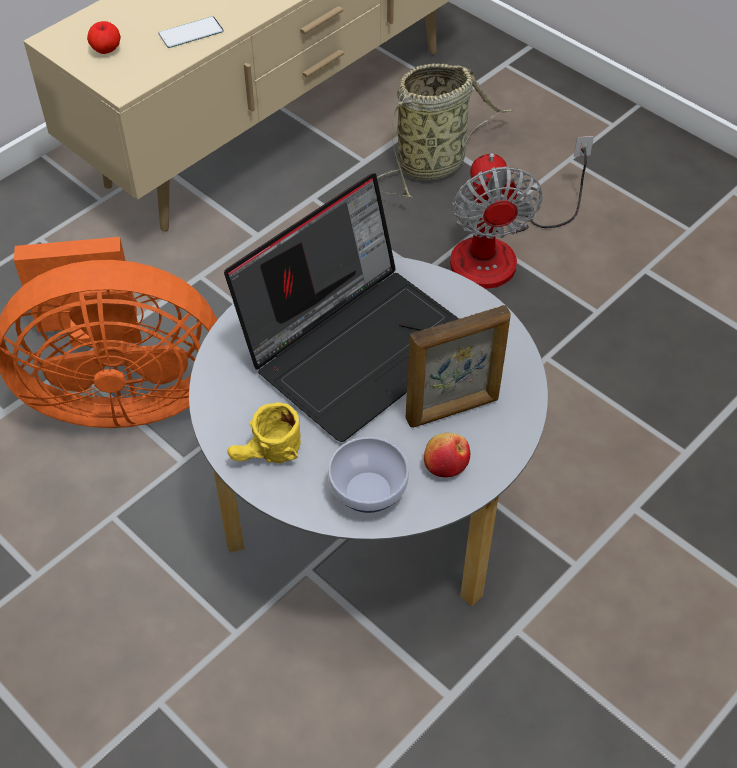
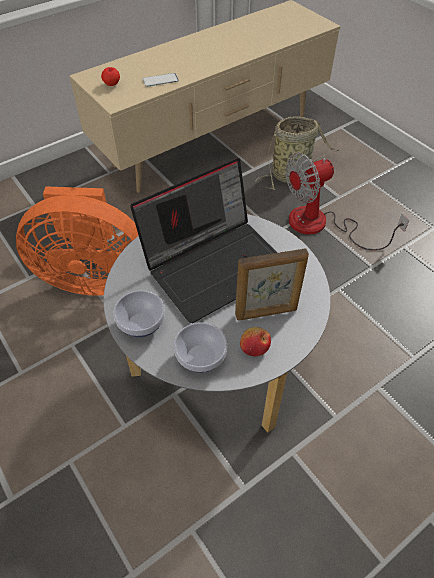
camera: 10 degrees right, 0 degrees up
yellow mug [227,402,301,463] -> bowl [114,290,165,337]
fan [450,136,594,289] -> fan turned 60 degrees clockwise [285,152,409,250]

